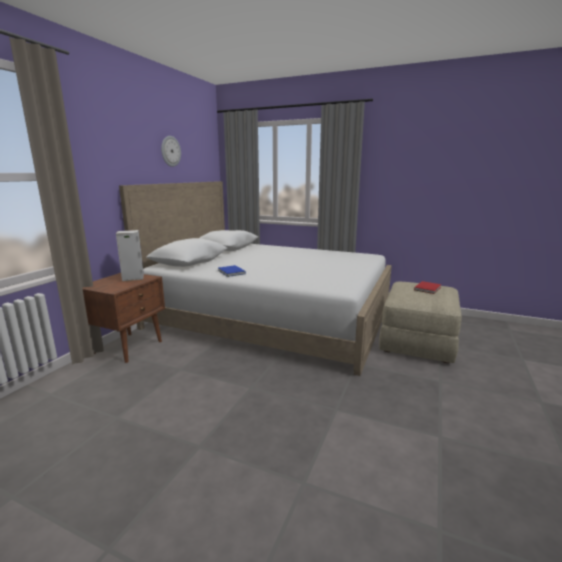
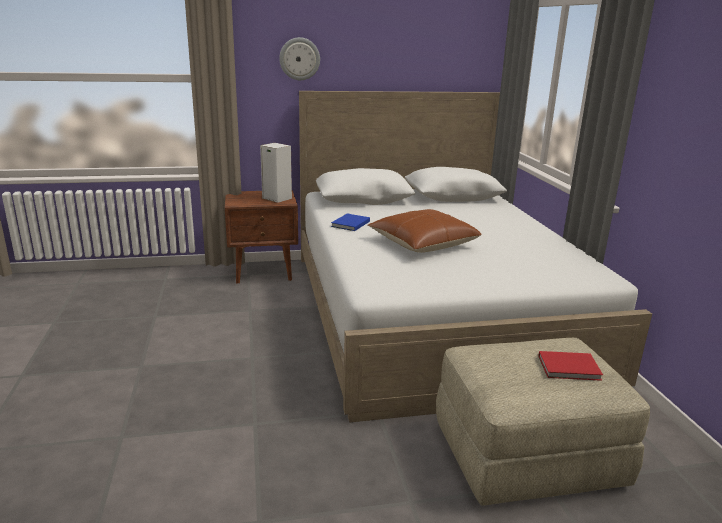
camera: 55 degrees right, 5 degrees up
wall clock [161,136,181,167] -> wall clock moved to [279,37,320,80]
none -> brown pillow [368,209,482,253]

